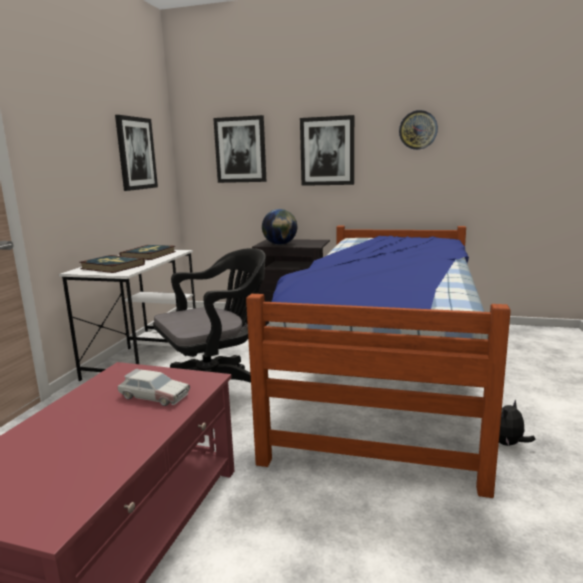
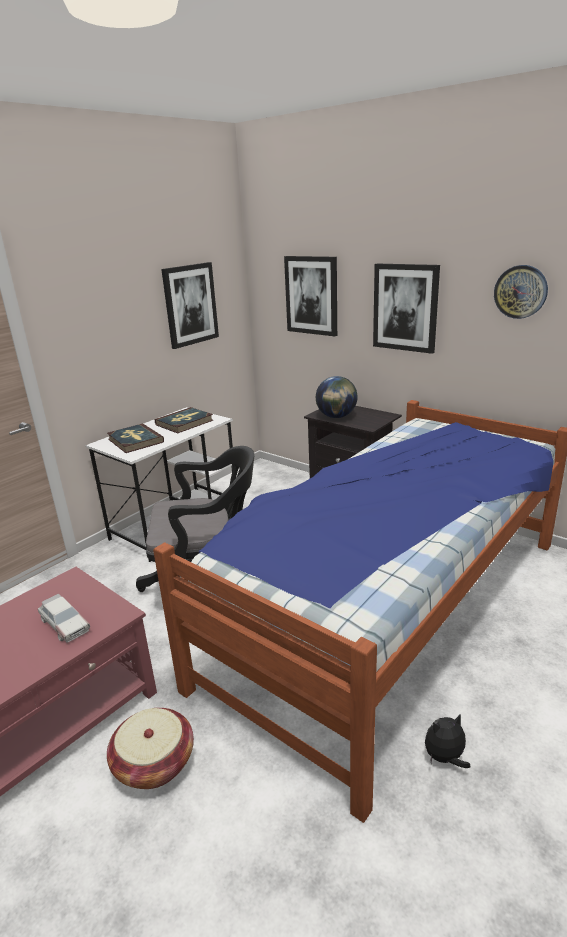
camera: 25 degrees right, 10 degrees up
none -> basket [107,708,194,789]

